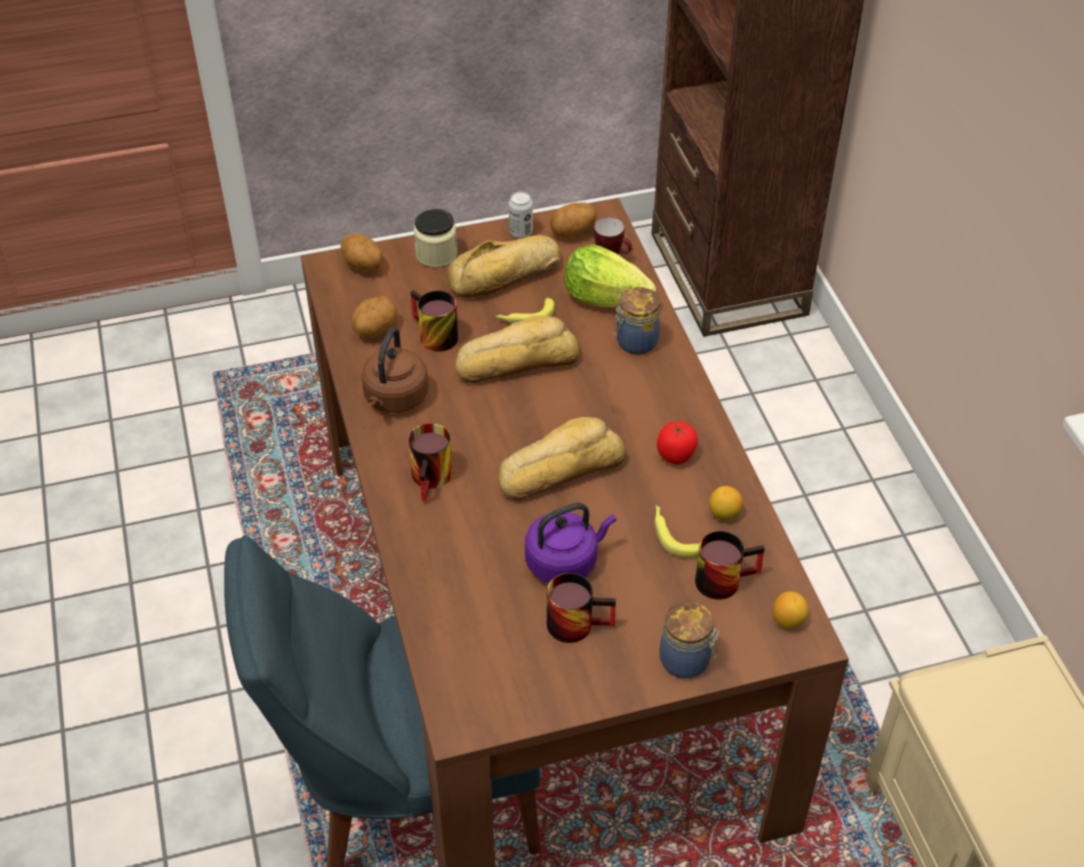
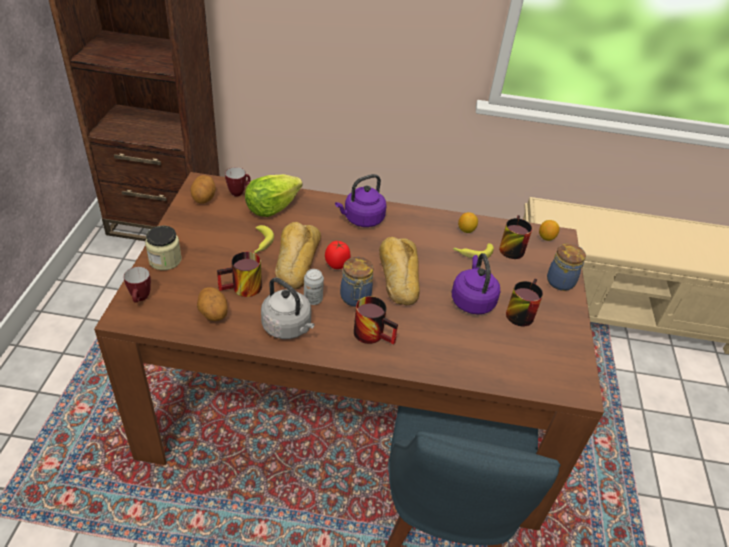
camera: 70 degrees left, 5 degrees down
potato [341,233,383,271] -> mug [124,267,151,303]
brown kettle [361,327,429,413] -> grey kettle [261,278,315,339]
bread [447,235,561,297] -> none
can [509,192,533,238] -> can moved to [304,269,324,305]
jar [613,287,660,354] -> jar moved to [340,257,374,307]
tomato [657,421,698,464] -> tomato moved to [325,241,351,269]
none -> purple kettle [335,174,386,227]

